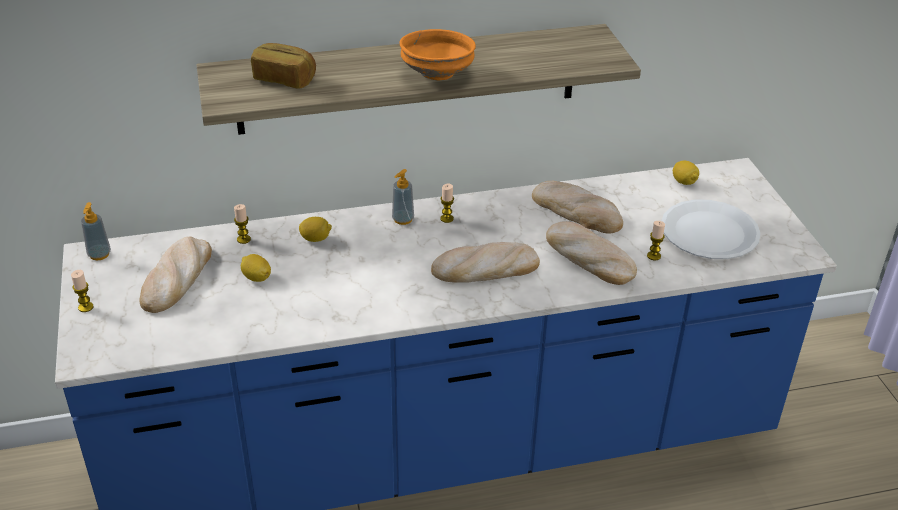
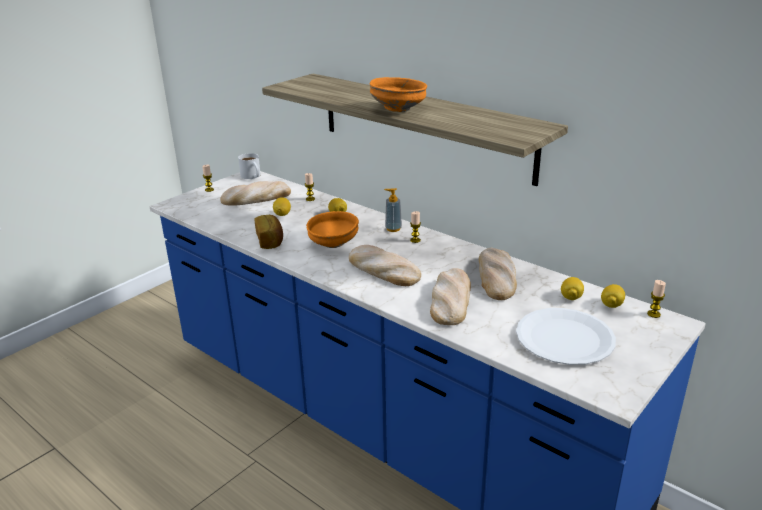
camera: 55 degrees right, 10 degrees down
soap dispenser [81,202,111,260] -> white mug [238,153,261,179]
bread [251,43,316,89] -> bread moved to [254,214,283,249]
candle [647,221,665,260] -> candle moved to [647,280,666,318]
none -> orange bowl [306,211,359,248]
none -> lemon [561,277,584,300]

